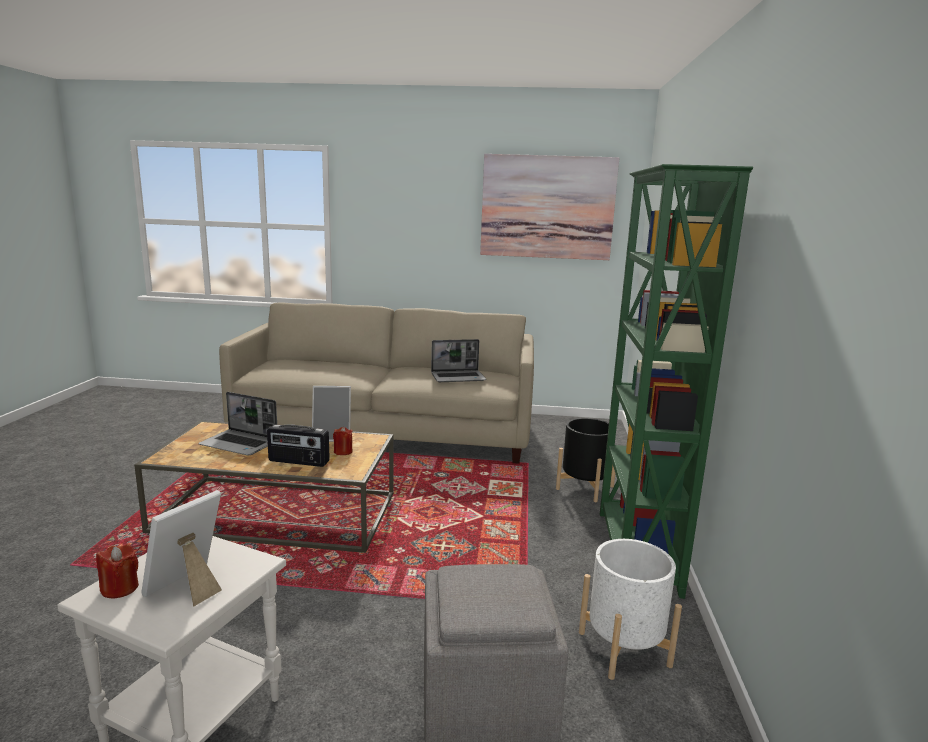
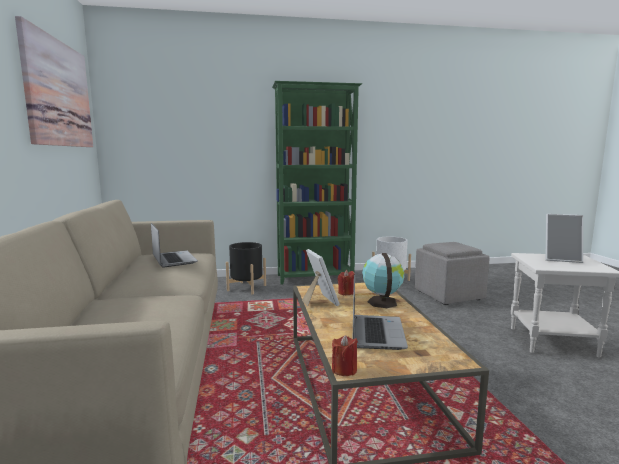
camera: 105 degrees left, 5 degrees down
red candle [96,544,139,598] -> red candle moved to [332,335,358,376]
radio [267,424,330,467] -> globe [362,253,404,308]

